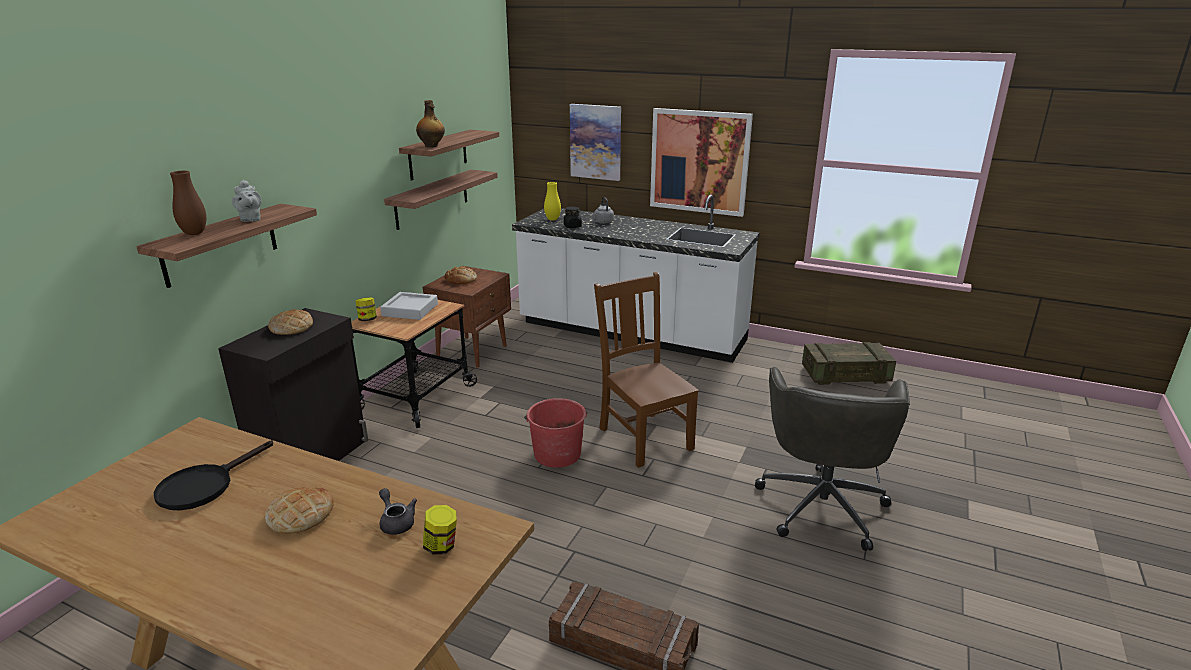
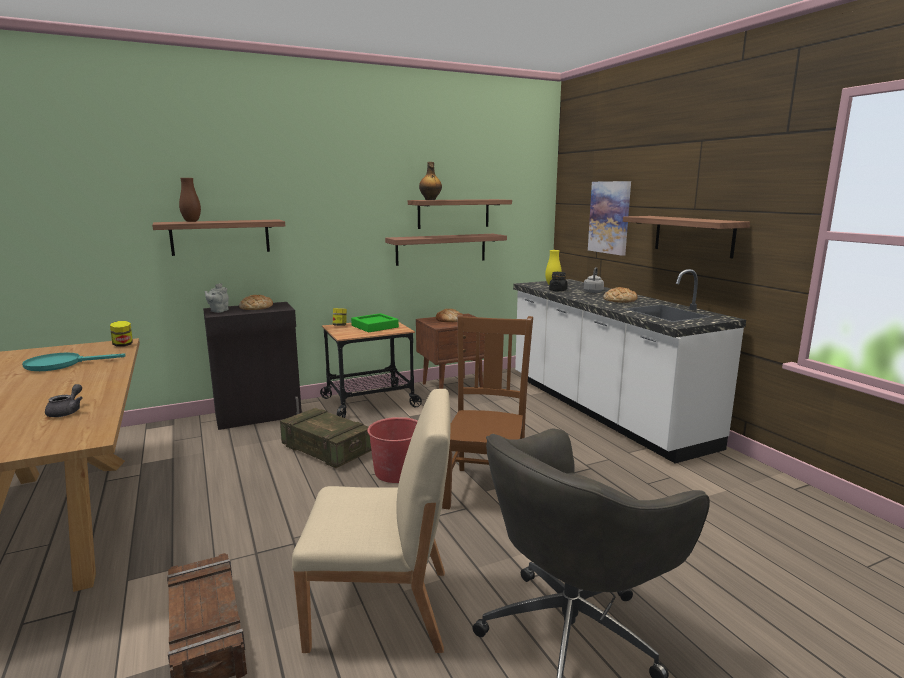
camera: 40 degrees right, 10 degrees down
black frying pan [154,440,273,510] -> turquoise frying pan [22,353,126,371]
grey teapot [232,179,262,222] -> grey teapot moved to [205,283,229,313]
bread [265,487,334,534] -> bread moved to [603,287,638,303]
grey tray [380,292,438,320] -> green tray [351,313,399,332]
jar [423,505,457,555] -> jar moved to [110,321,133,347]
picture [650,108,753,217] -> shelf [623,216,750,259]
crate [802,342,896,385] -> crate moved to [280,408,371,468]
none -> beige chair [292,389,450,653]

